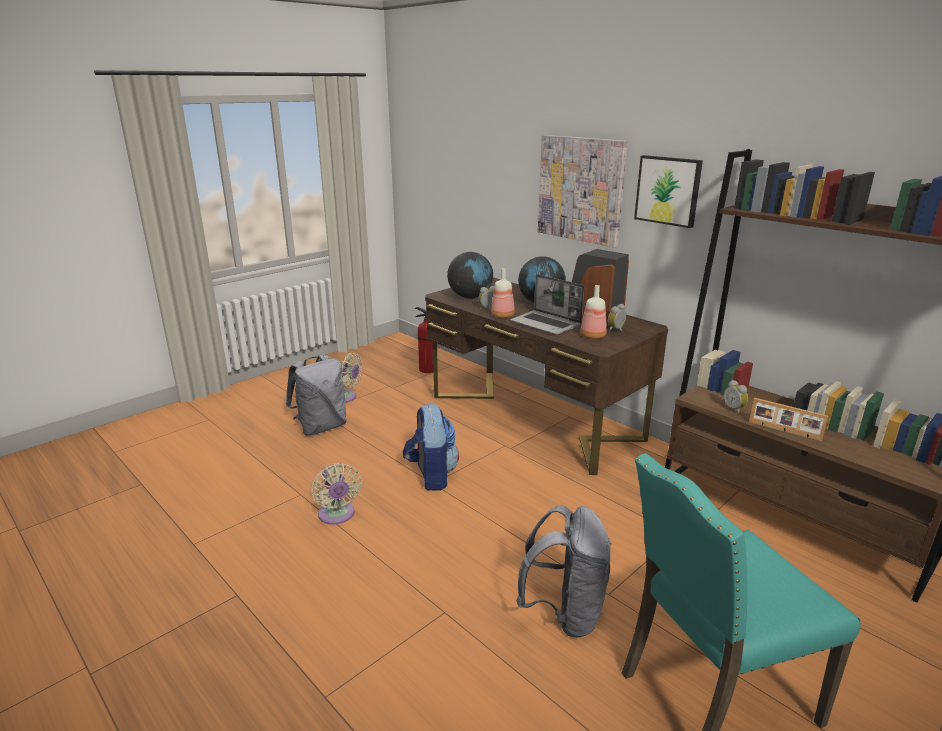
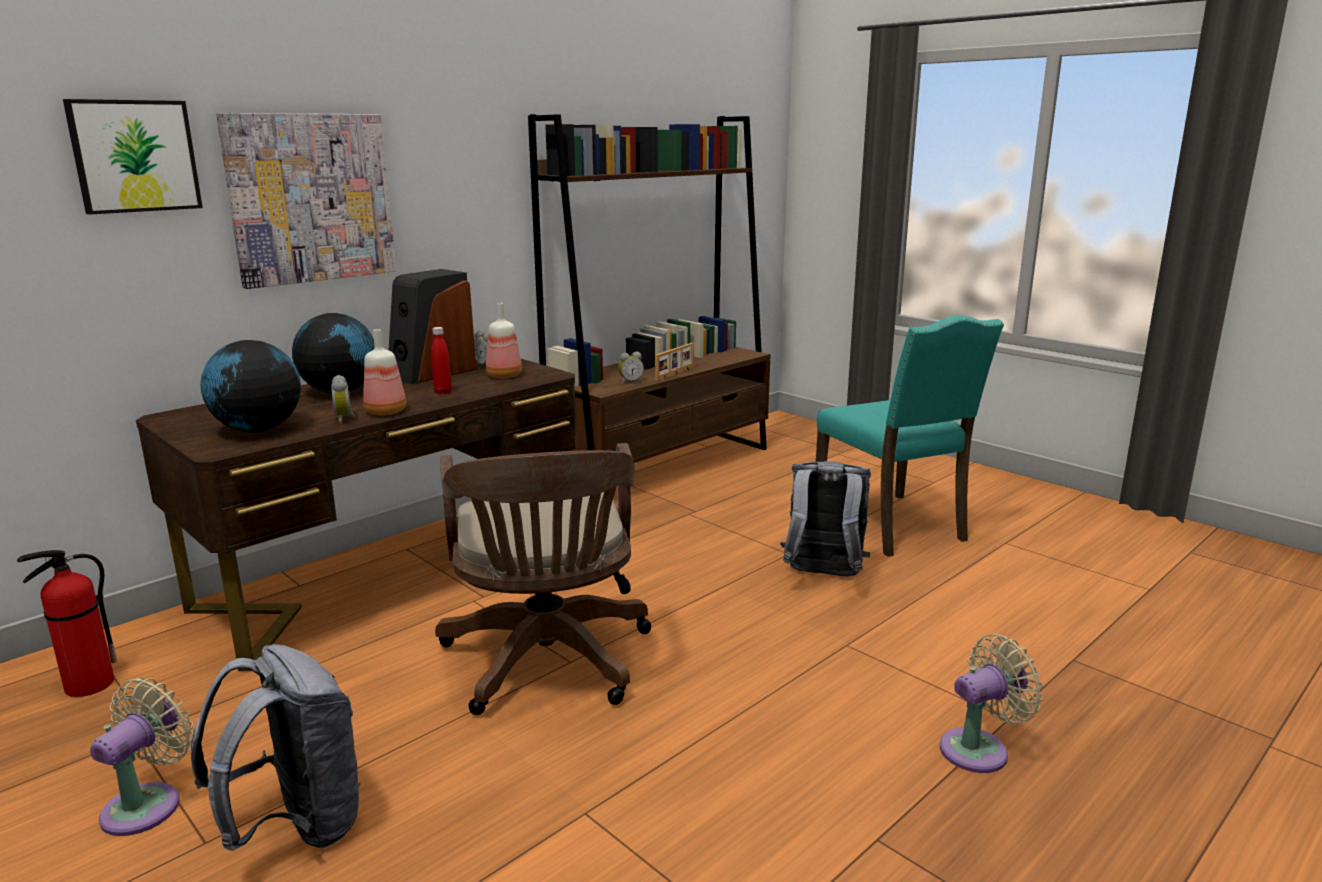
camera: 90 degrees left, 5 degrees down
beige fan [311,463,362,525] -> beige fan moved to [940,634,1043,773]
backpack [403,404,459,490] -> brown office chair [435,443,651,715]
laptop [510,274,584,335] -> red bottle [431,327,452,394]
picture [634,155,703,228] -> picture moved to [63,99,203,215]

